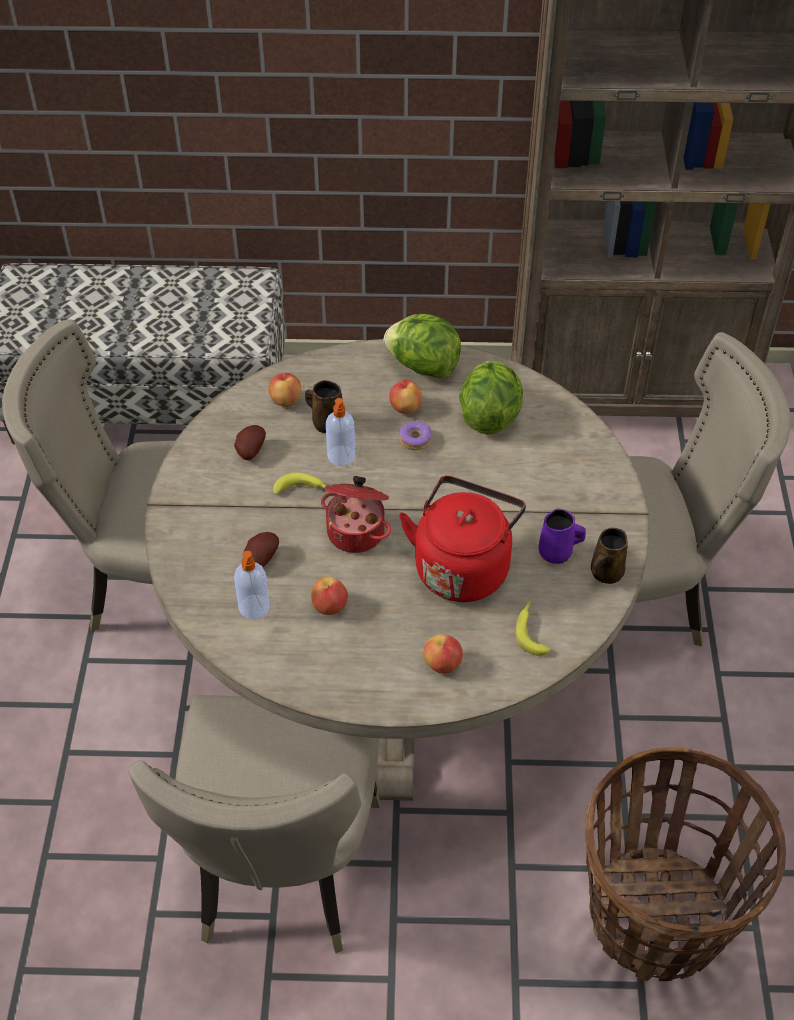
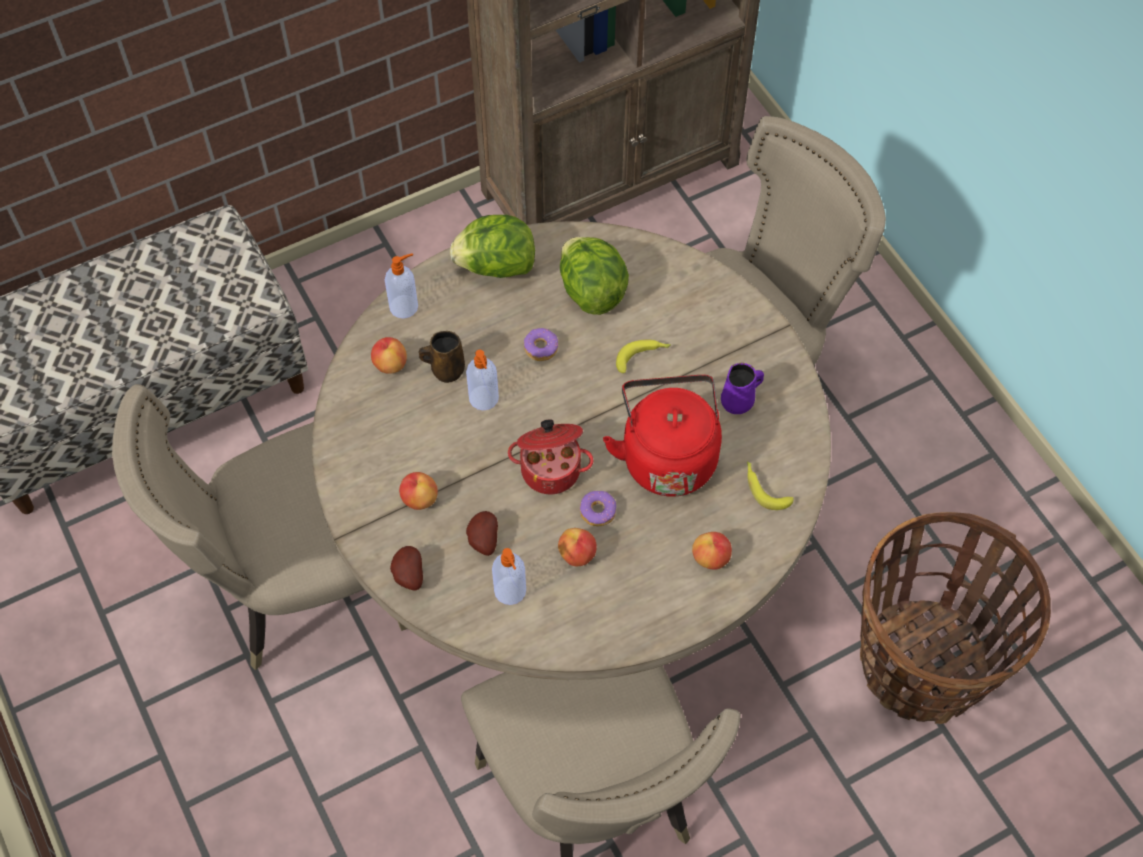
camera: 30 degrees left, 10 degrees up
potato [234,425,266,460] -> potato moved to [390,546,423,591]
banana [273,472,327,495] -> banana moved to [616,340,671,373]
apple [389,380,422,414] -> apple moved to [399,472,438,510]
brown mug [591,528,628,584] -> none
none -> soap dispenser [385,253,418,318]
none -> donut [580,491,616,526]

